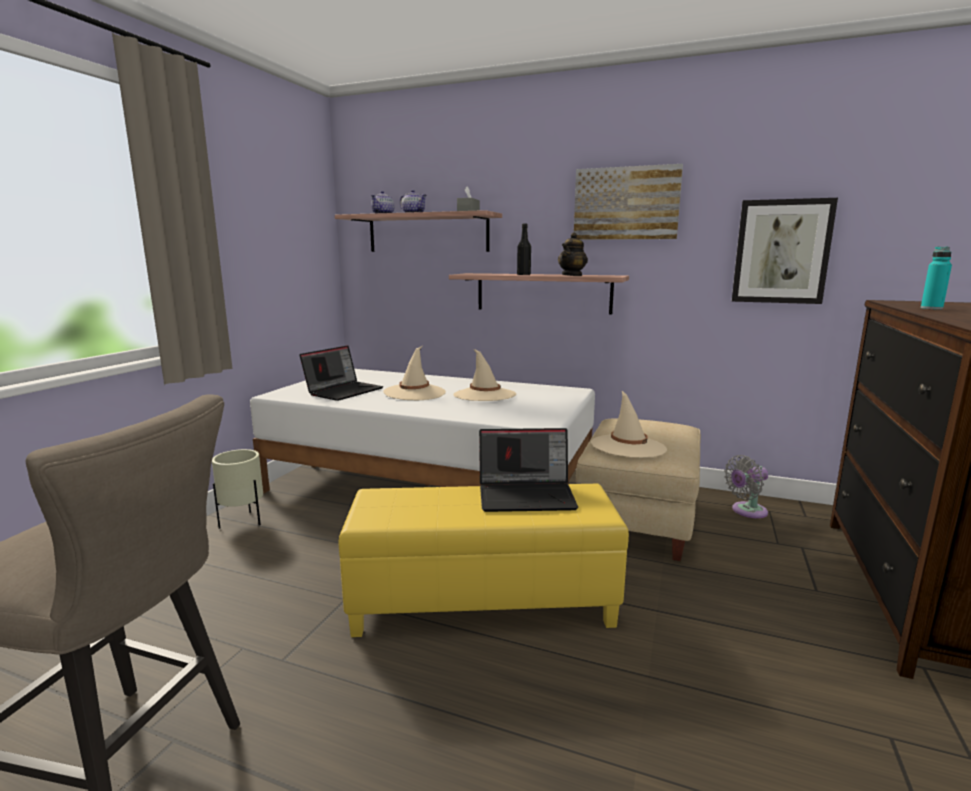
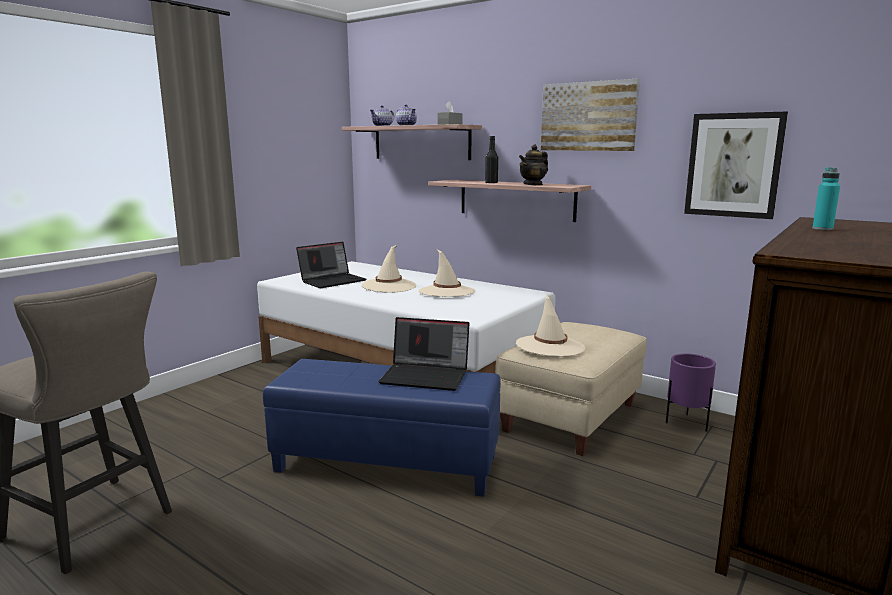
camera: 15 degrees right, 0 degrees up
beige planter [212,449,263,529] -> none
yellow ottoman [338,484,629,637] -> blue ottoman [263,359,501,497]
grey fan [724,455,769,518] -> purple planter [666,353,716,432]

